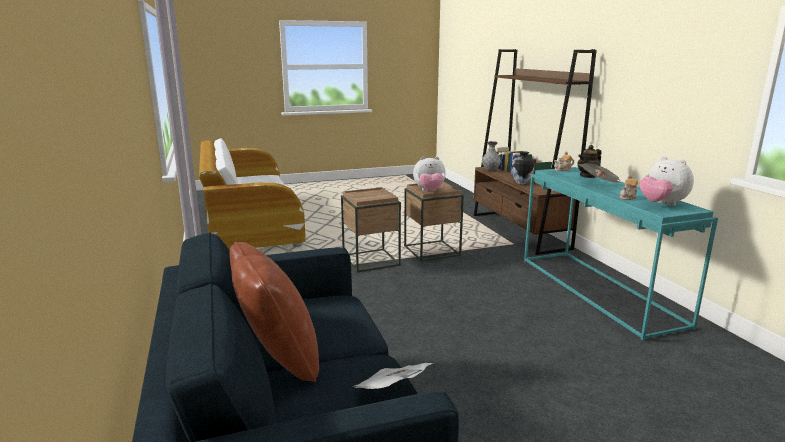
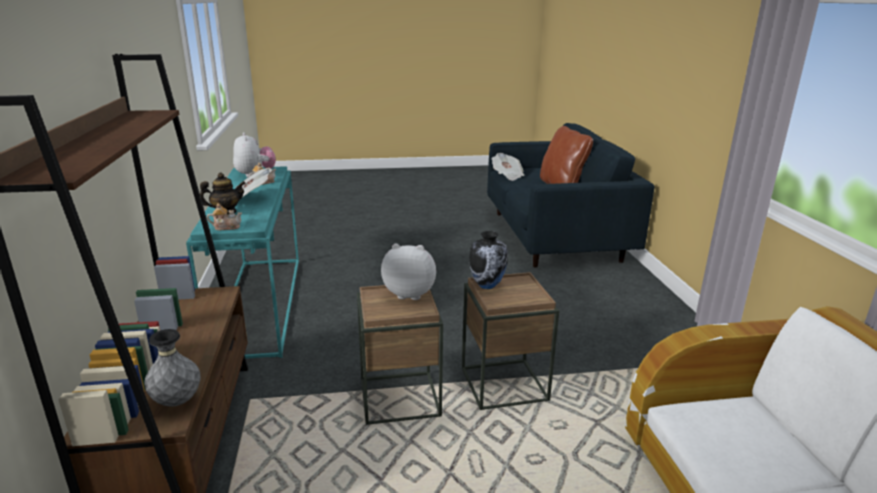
camera: 170 degrees left, 5 degrees up
vase [512,151,534,185] -> vase moved to [469,231,508,289]

